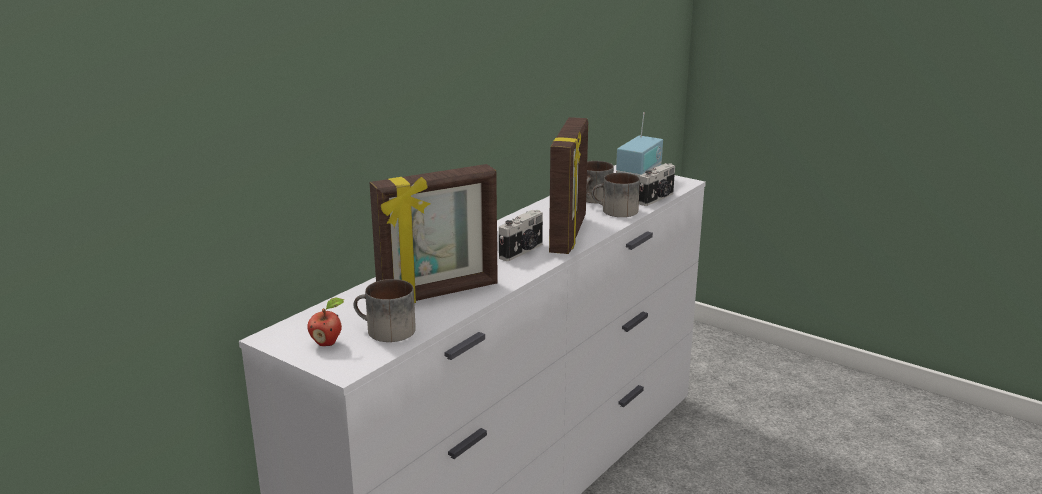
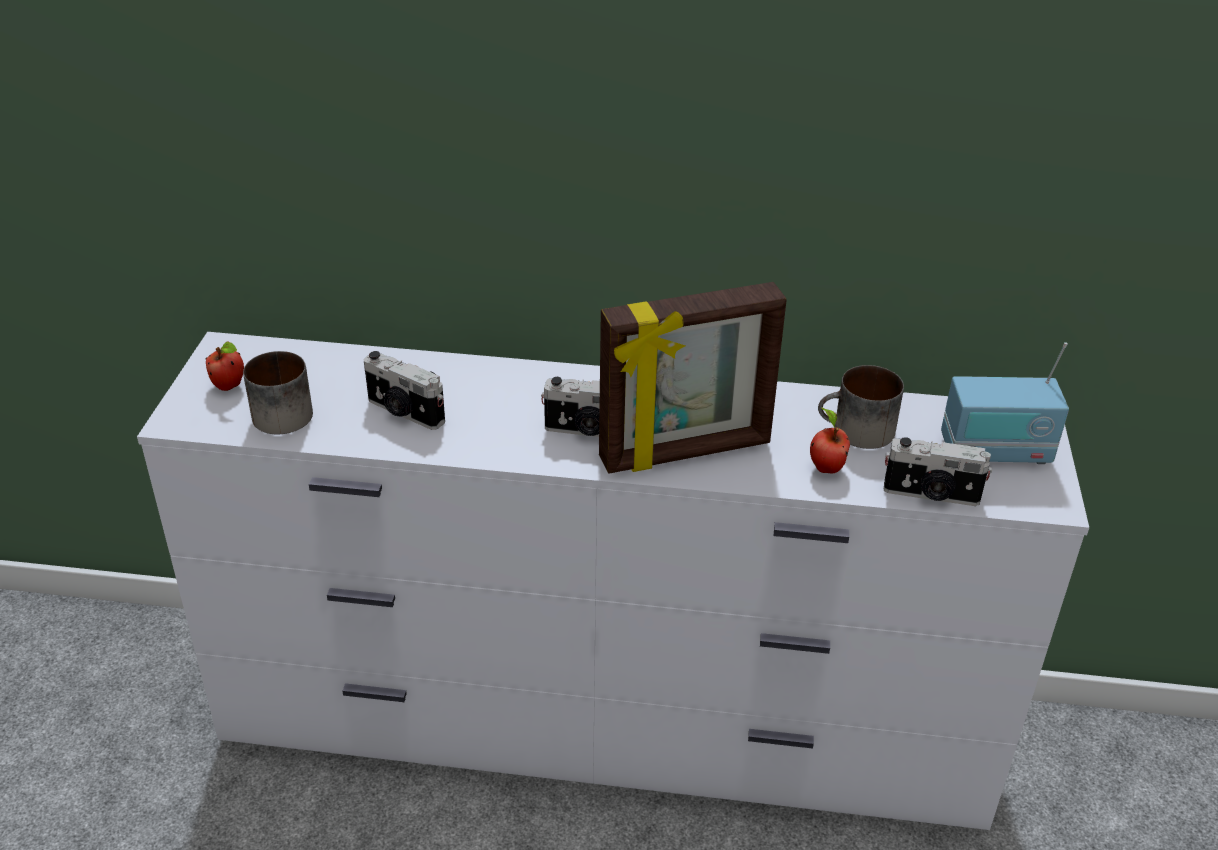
camera: 60 degrees right, 15 degrees up
picture frame [370,164,498,303] -> camera [364,351,445,430]
mug [591,173,640,217] -> apple [810,407,850,473]

